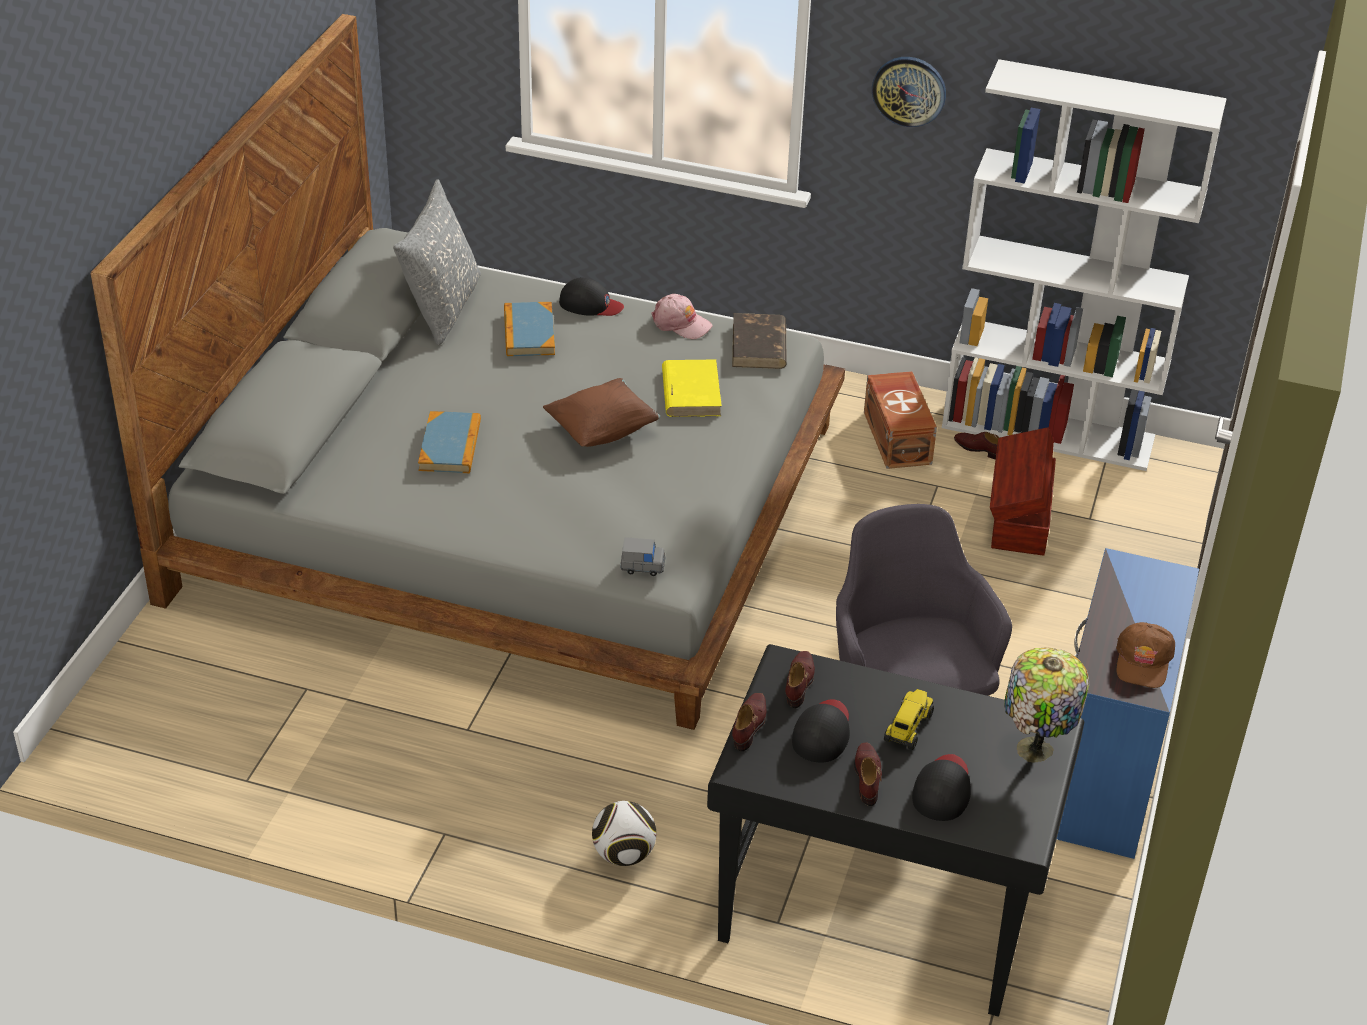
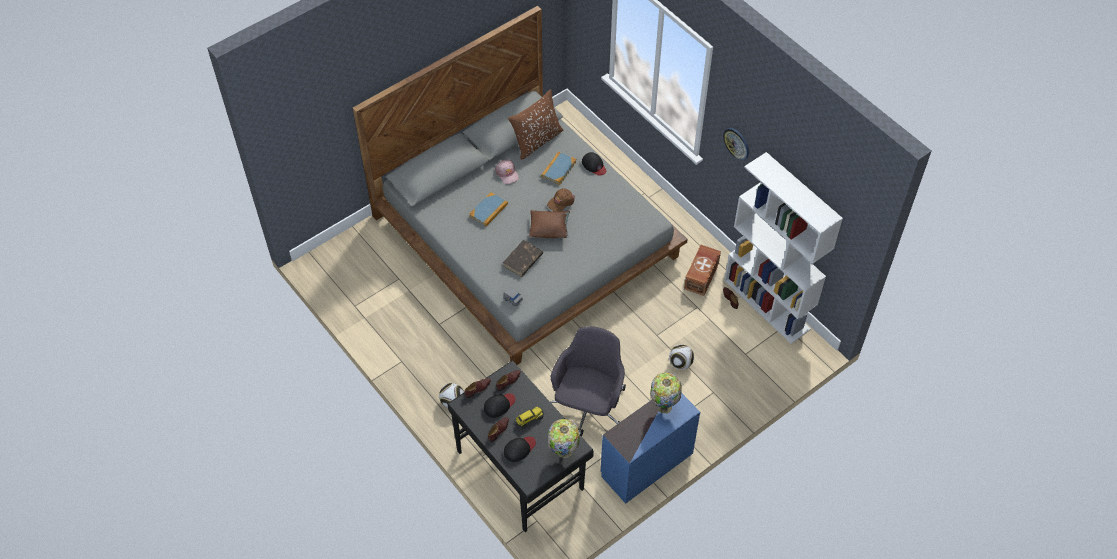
camera: 35 degrees right, 15 degrees up
grey pillow [393,179,481,345] -> brown pillow [508,89,563,160]
pink cap [651,294,712,339] -> pink cap moved to [495,160,519,184]
yellow book [662,359,722,417] -> none
brown book [732,313,787,369] -> brown book moved to [503,240,543,277]
brown storage box [990,427,1056,555] -> none
brown cap [1116,622,1175,688] -> brown cap moved to [547,188,575,212]
none -> table lamp [650,372,682,414]
none -> football [669,344,694,370]

